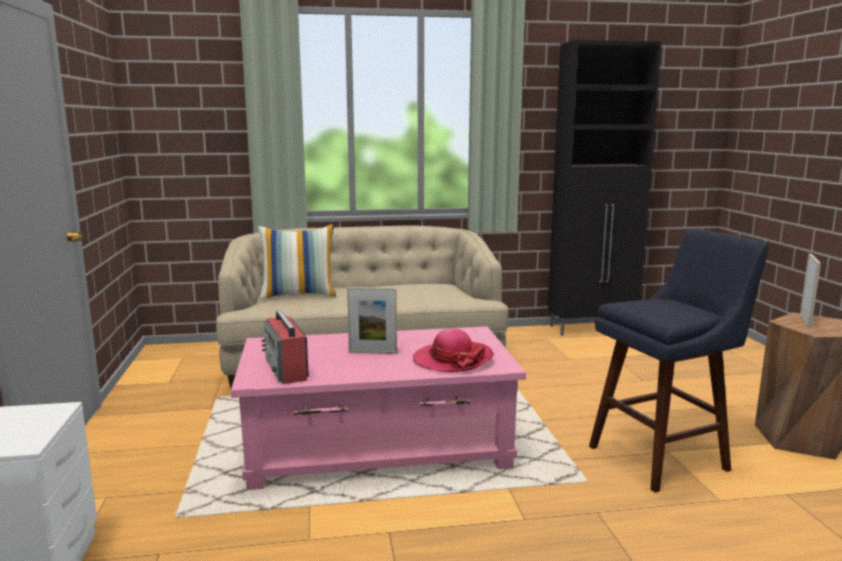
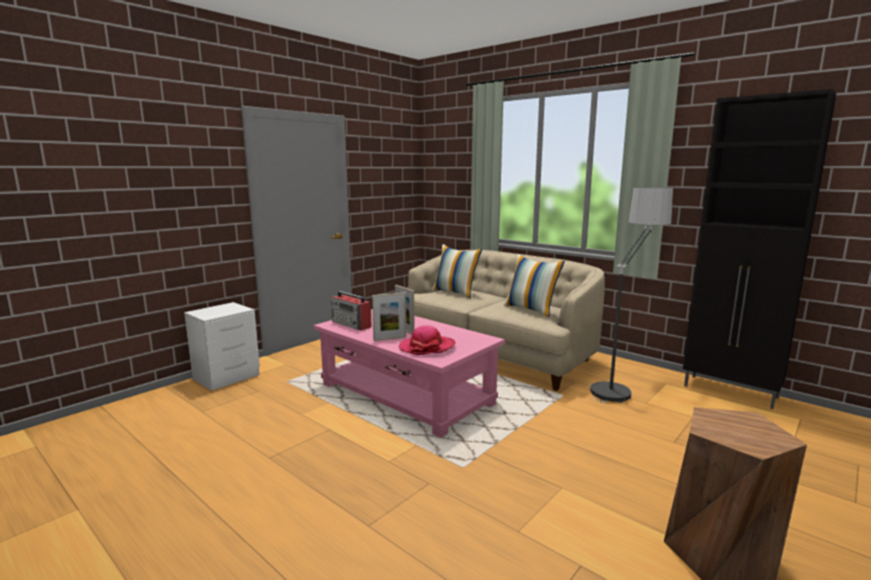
camera: 50 degrees right, 0 degrees up
radio [262,310,309,384] -> radio turned 75 degrees counterclockwise [331,291,371,330]
blue stool [589,229,769,493] -> none
picture frame [800,254,821,328] -> picture frame moved to [372,293,406,341]
none -> pillow [504,254,565,317]
none -> floor lamp [588,187,673,404]

